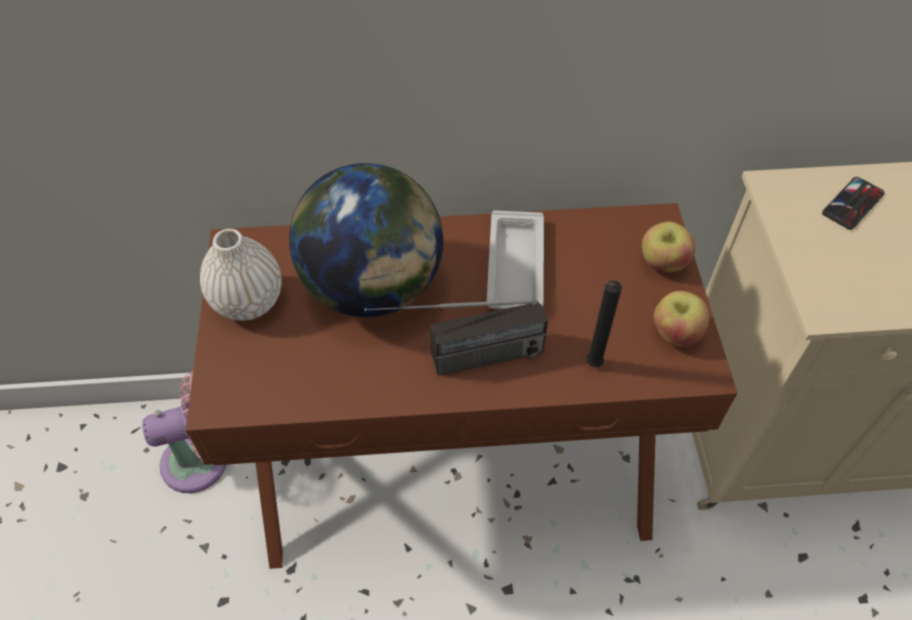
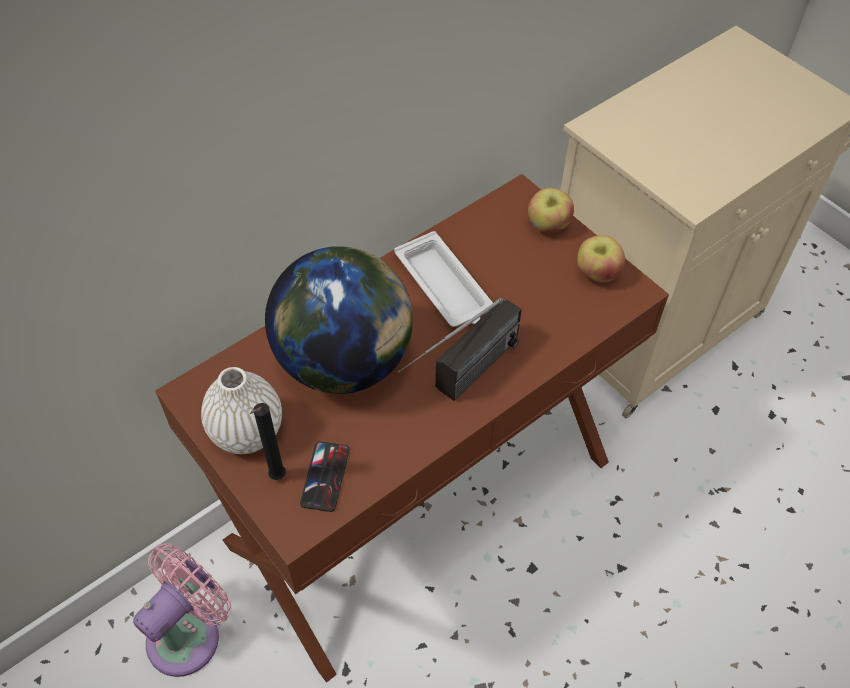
camera: 35 degrees left, 0 degrees up
black candle [586,280,622,367] -> black candle moved to [250,403,286,480]
phone [822,177,885,230] -> phone moved to [300,441,349,512]

